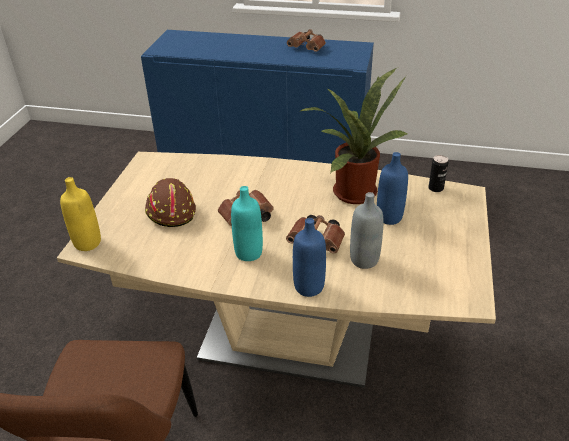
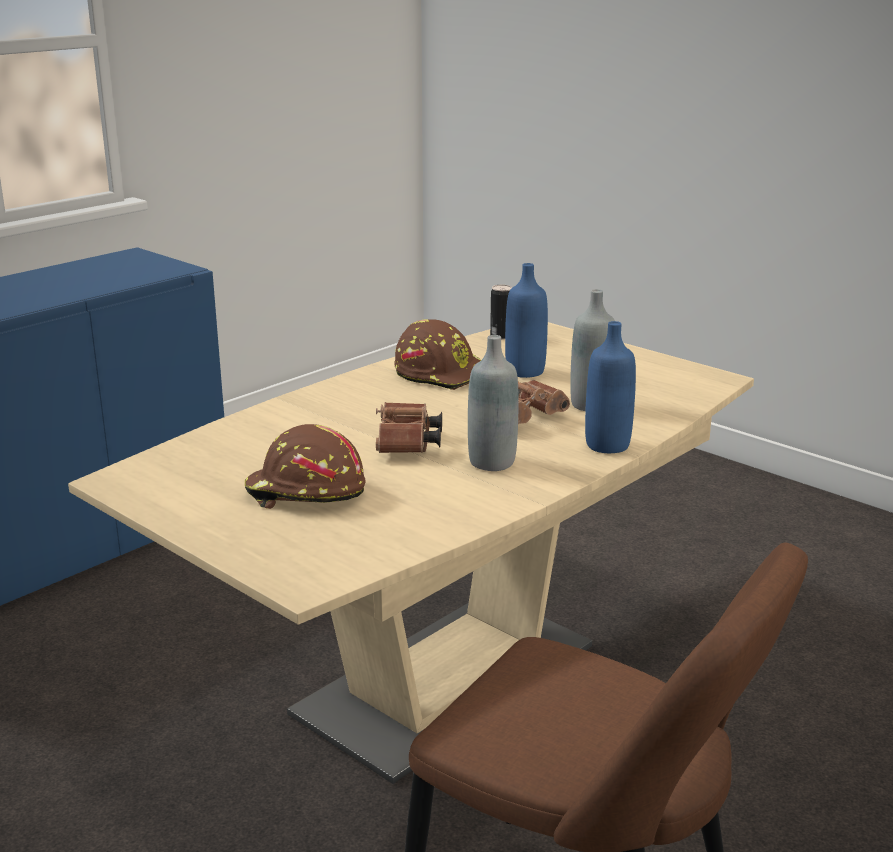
camera: 60 degrees left, 15 degrees down
yellow bottle [60,177,101,251] -> none
turquoise bottle [231,186,263,261] -> grey bottle [468,335,519,471]
brown binoculars [287,29,326,52] -> none
potted plant [301,68,407,204] -> brown hard hat [395,319,481,390]

